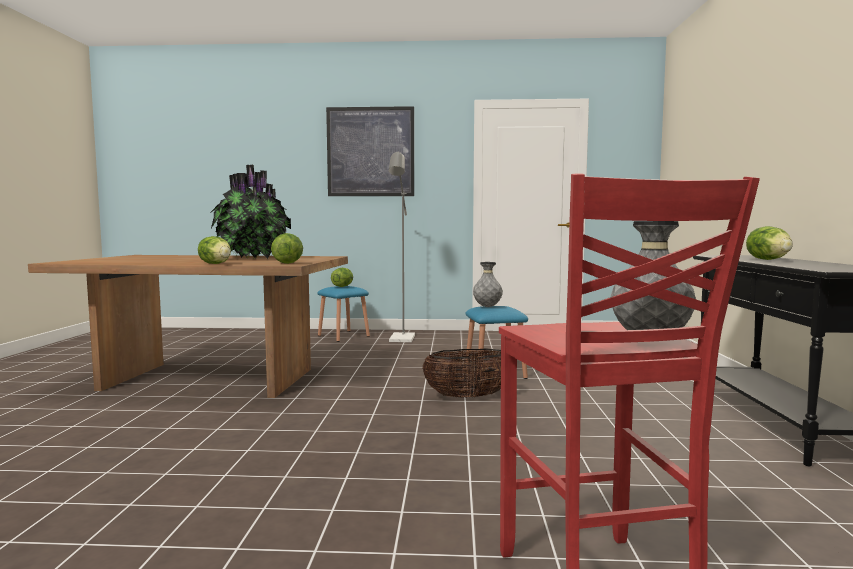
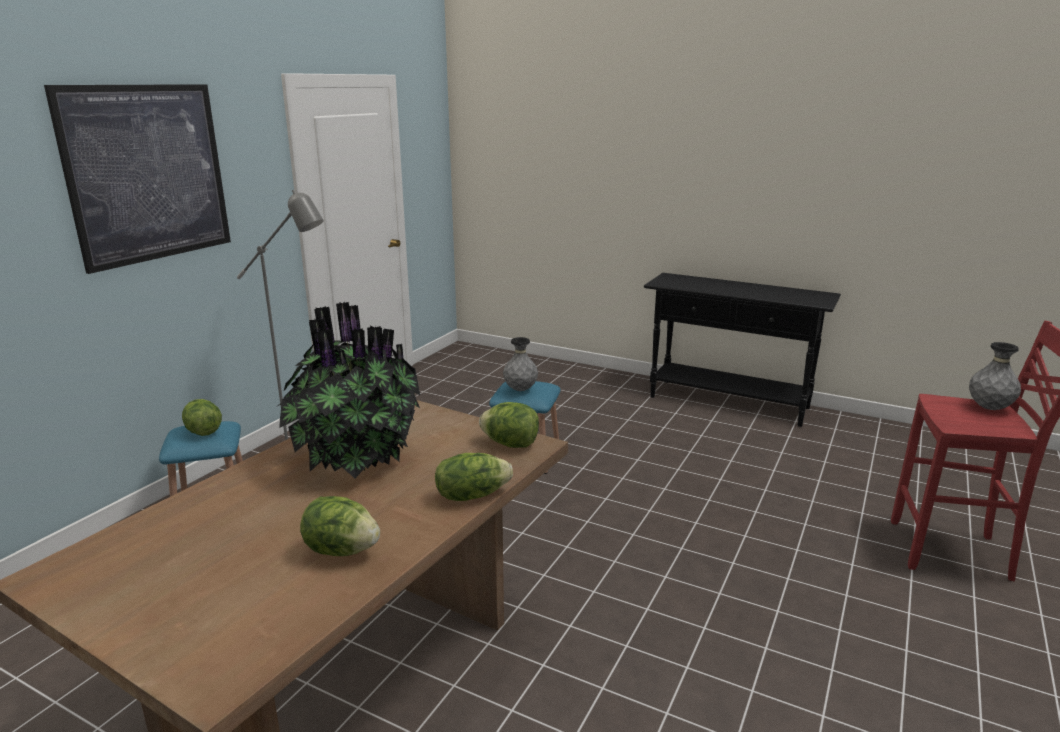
camera: 65 degrees left, 15 degrees up
basket [422,348,501,398] -> none
lettuce [746,226,793,260] -> lettuce moved to [300,496,380,556]

